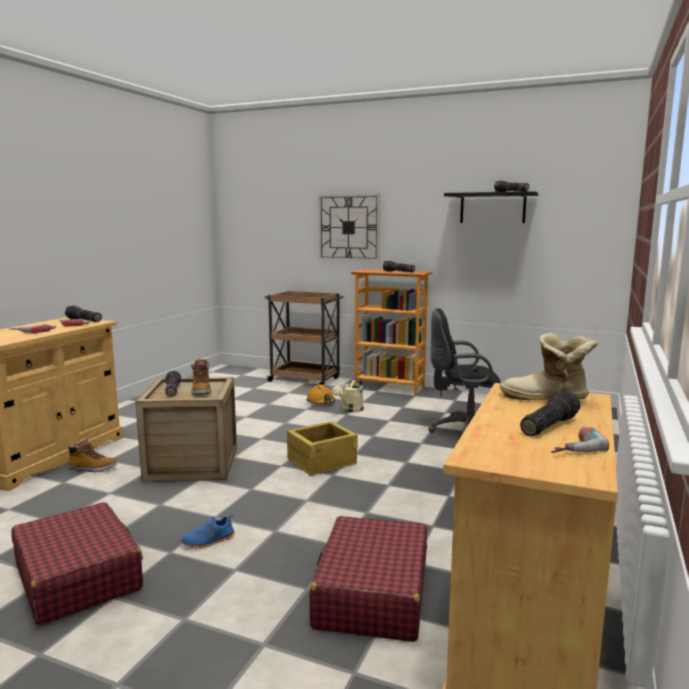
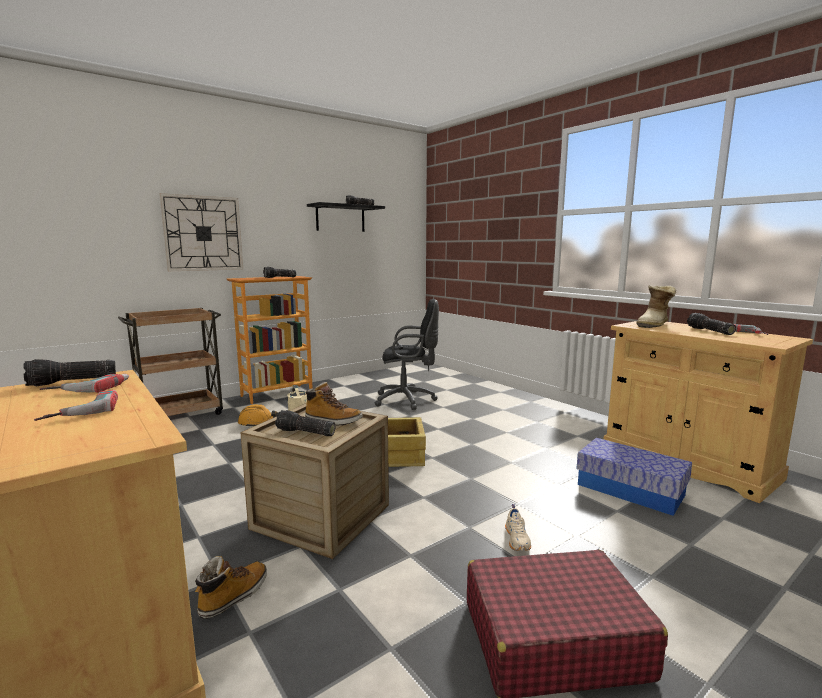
camera: 60 degrees left, 0 degrees up
blue shoe [180,514,235,549] -> beige shoe [505,504,531,551]
red suitcase [309,516,427,642] -> storage box [576,438,692,516]
black office chair [428,308,501,436] -> black office chair turned 120 degrees counterclockwise [374,299,439,410]

